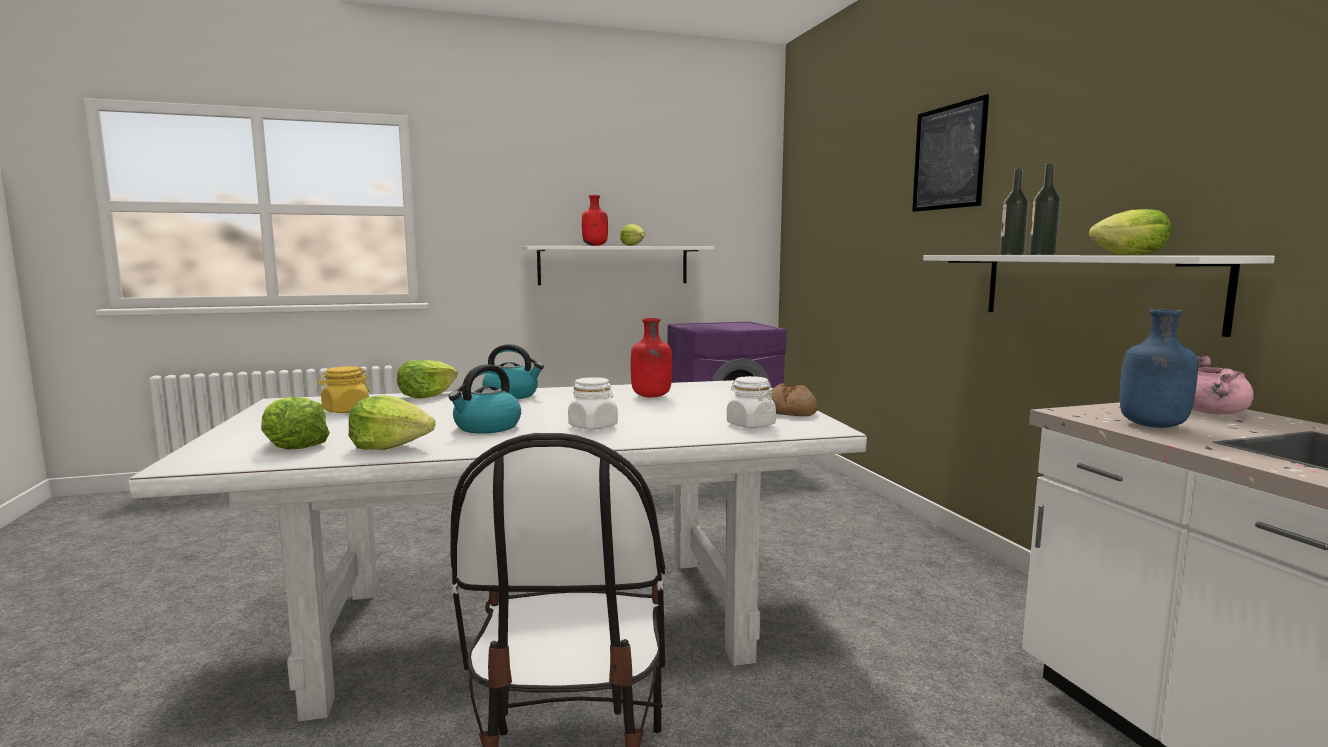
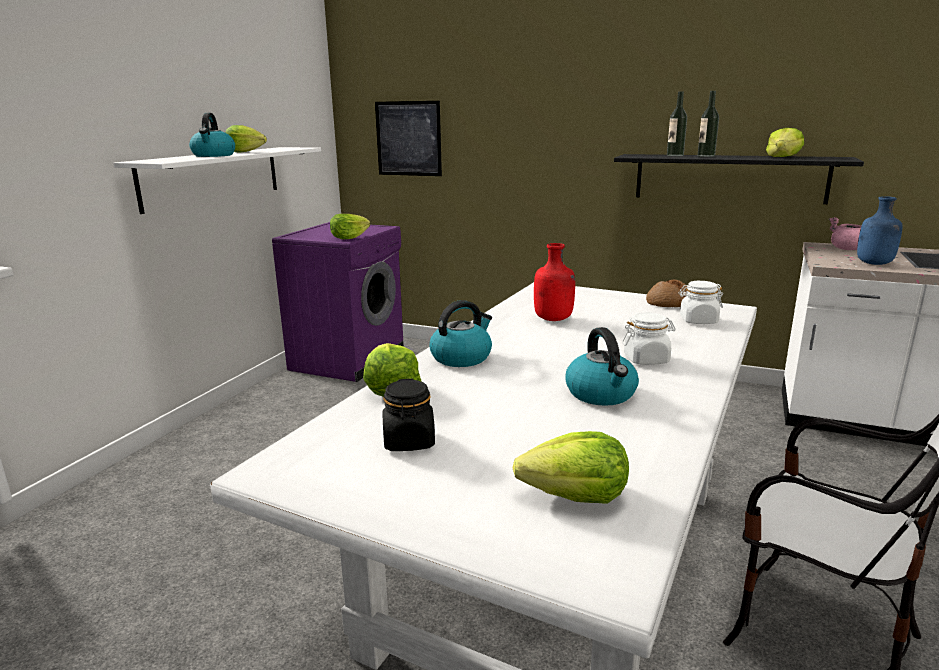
camera: 50 degrees left, 10 degrees up
yellow jar [317,366,370,413] -> black jar [382,379,435,451]
lettuce [349,395,435,450] -> lettuce moved to [330,214,370,239]
red bottle [582,195,608,246] -> kettle [189,113,235,157]
picture [912,94,989,212] -> picture moved to [375,101,442,176]
white shelf [923,255,1275,337] -> black shelf [614,154,864,204]

